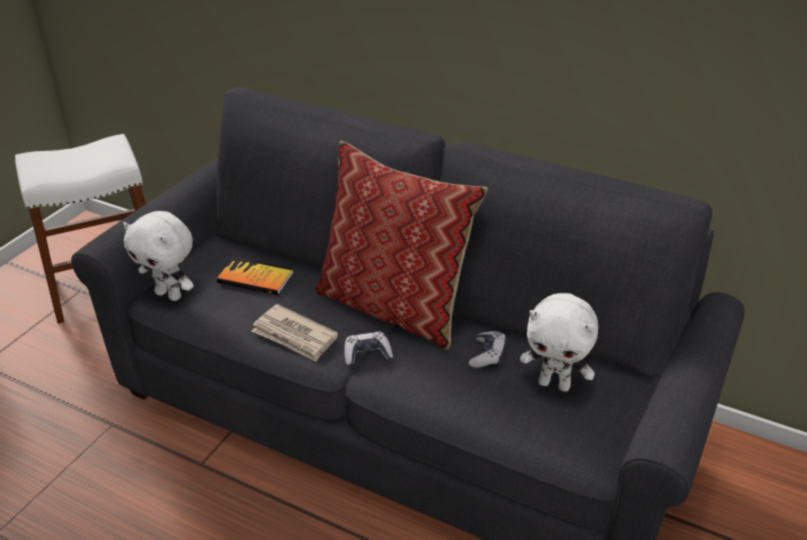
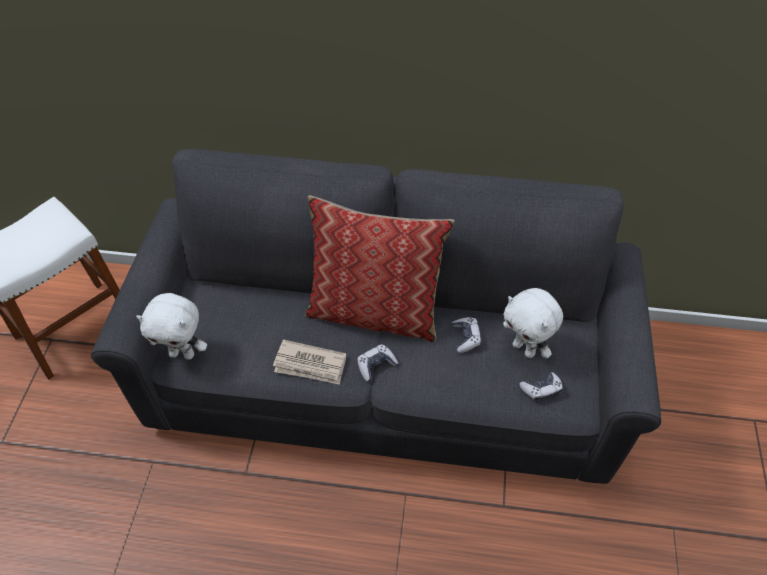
camera: 20 degrees left, 15 degrees up
book [217,257,294,295] -> none
white plush toy [520,293,598,392] -> white plush toy turned 45 degrees clockwise [503,288,563,359]
none -> game controller [519,372,563,402]

